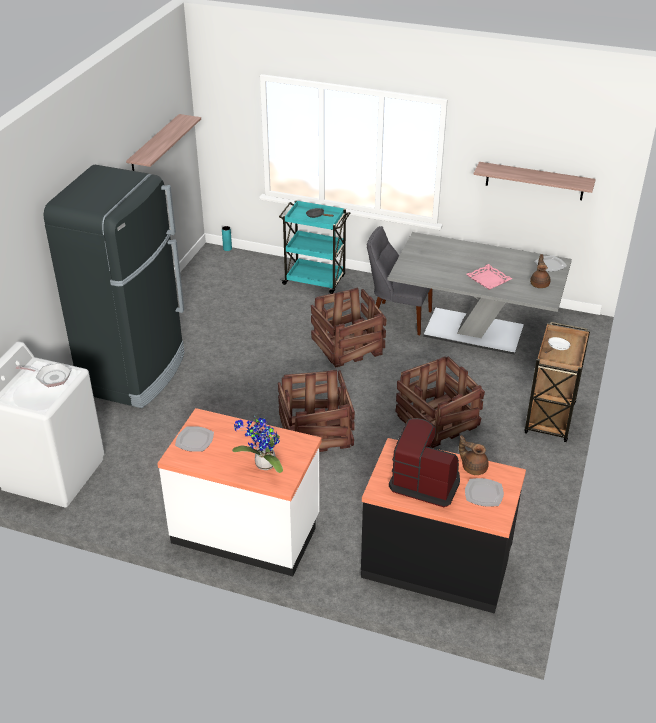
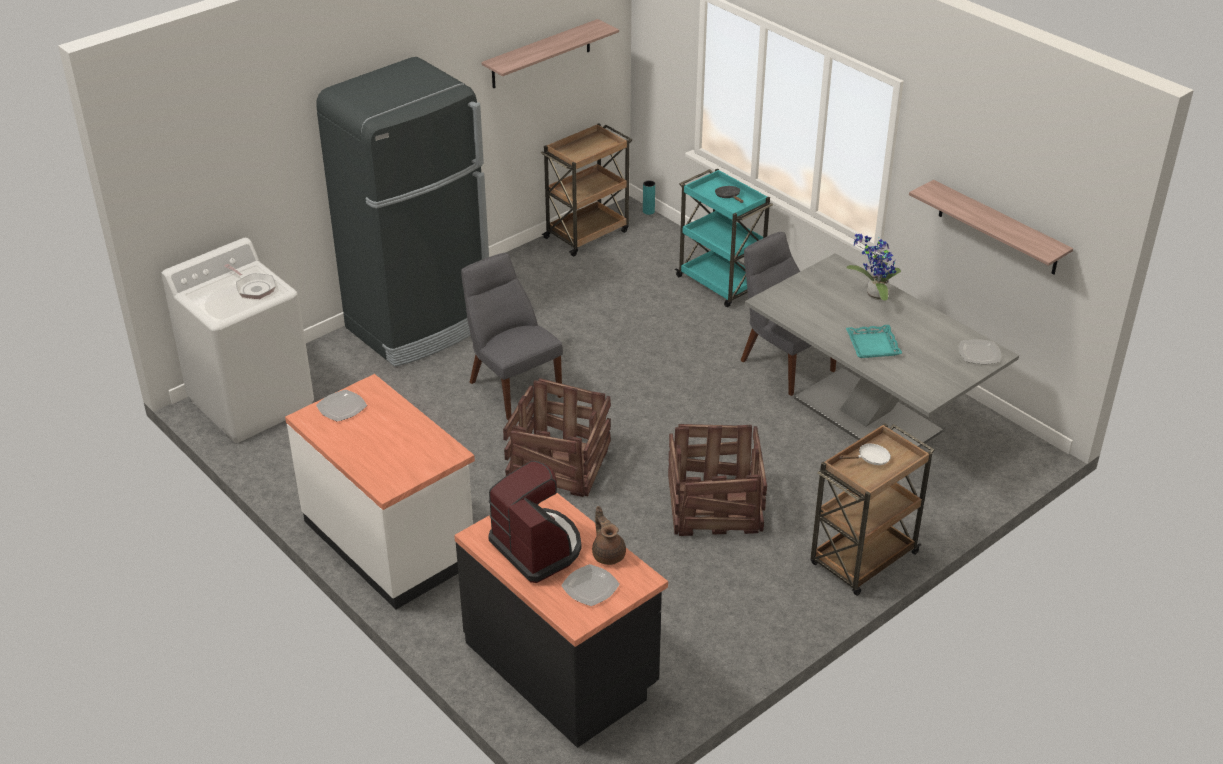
camera: 30 degrees right, 0 degrees up
potted plant [232,415,283,473] -> potted plant moved to [846,234,901,300]
crate [311,287,387,367] -> none
pink tray [466,264,512,290] -> turquoise tray [846,325,902,358]
brown teapot [530,254,550,288] -> none
none -> grey chair [461,253,563,420]
none -> brown cart [540,123,632,257]

